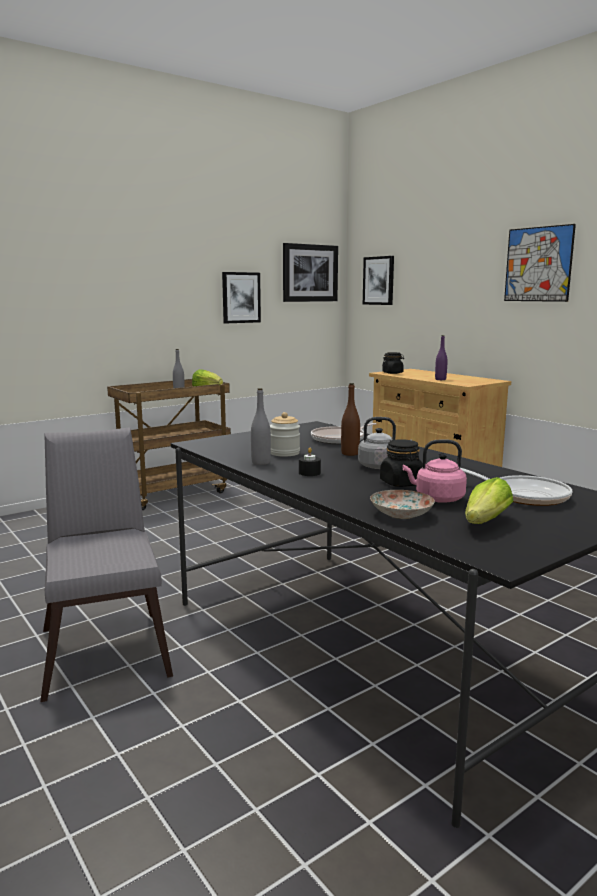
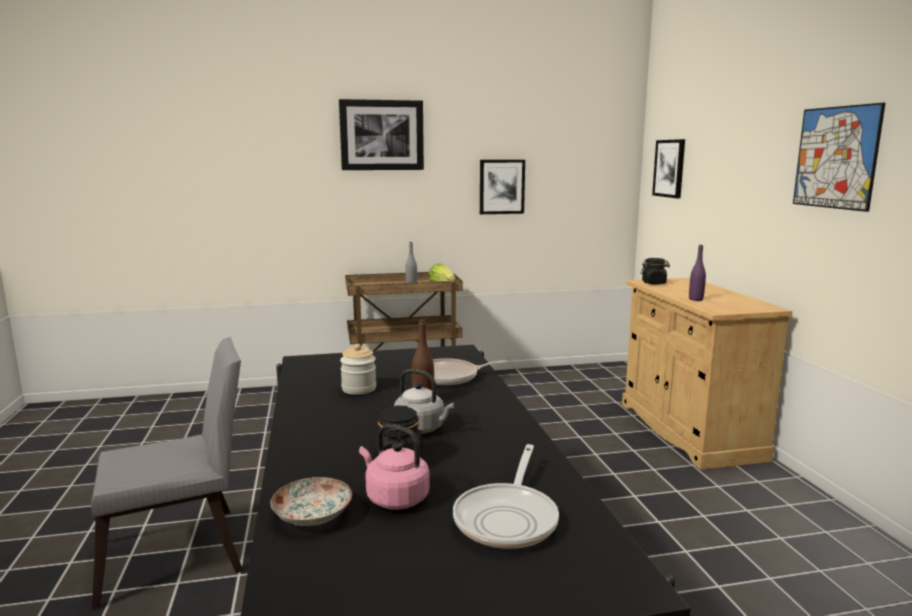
camera: 25 degrees right, 0 degrees up
grey chair [41,427,173,702] -> grey chair turned 60 degrees clockwise [91,337,243,610]
grey bottle [251,388,271,465] -> none
picture [283,243,338,302] -> picture moved to [339,99,424,170]
black candle [299,447,321,476] -> none
frying pan [460,468,572,506] -> frying pan turned 45 degrees clockwise [453,444,559,549]
lettuce [465,477,513,524] -> none

